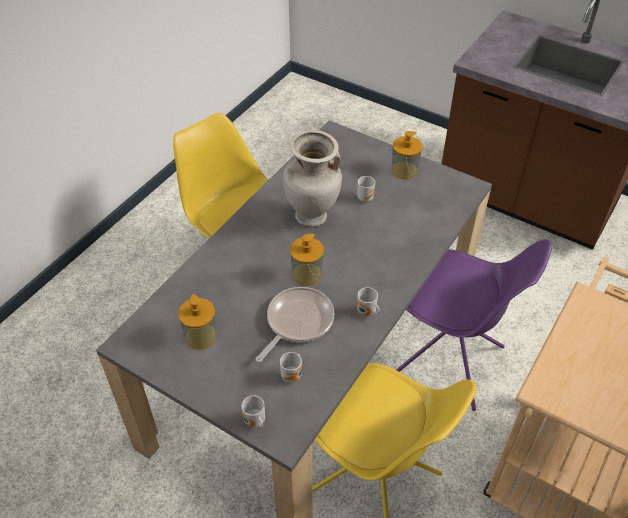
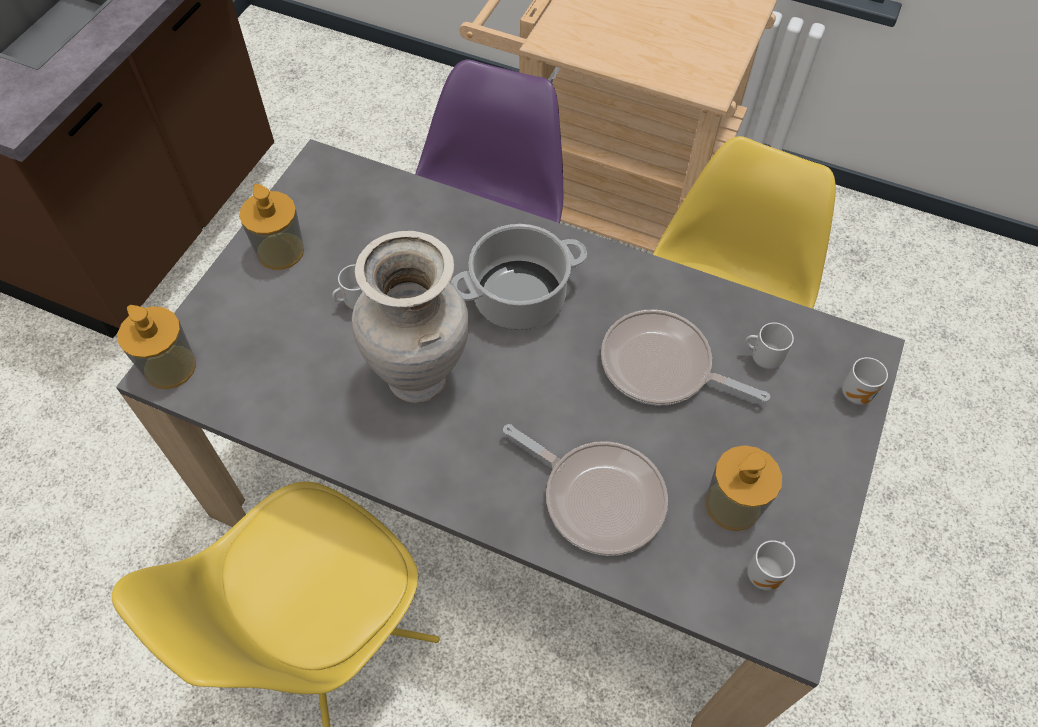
camera: 100 degrees left, 10 degrees up
soap dispenser [290,234,324,286] -> soap dispenser moved to [118,305,196,389]
mug [357,287,380,316] -> mug moved to [747,540,795,591]
none -> cooking pot [451,224,587,330]
none -> frying pan [503,424,668,556]

